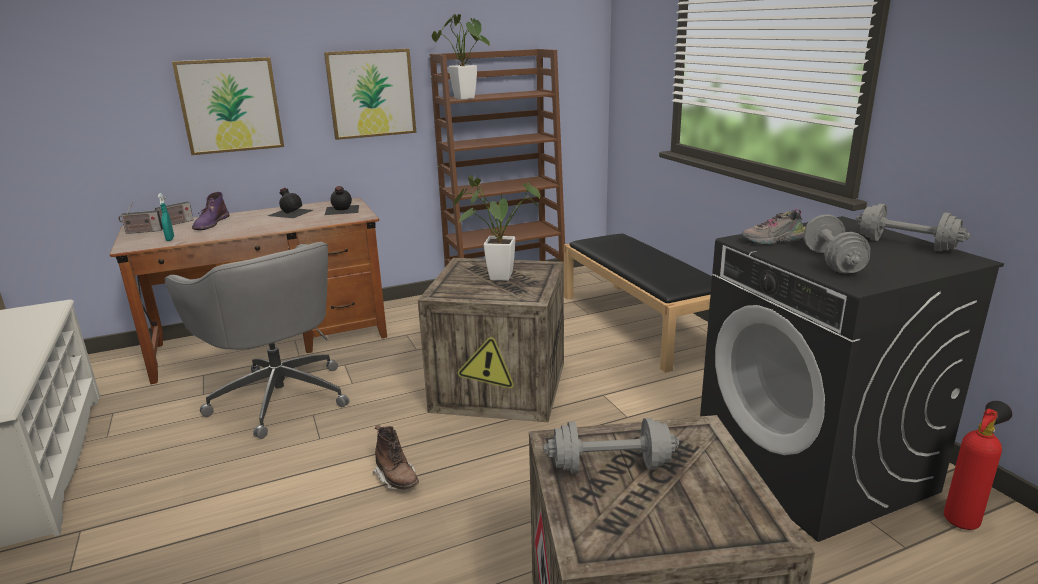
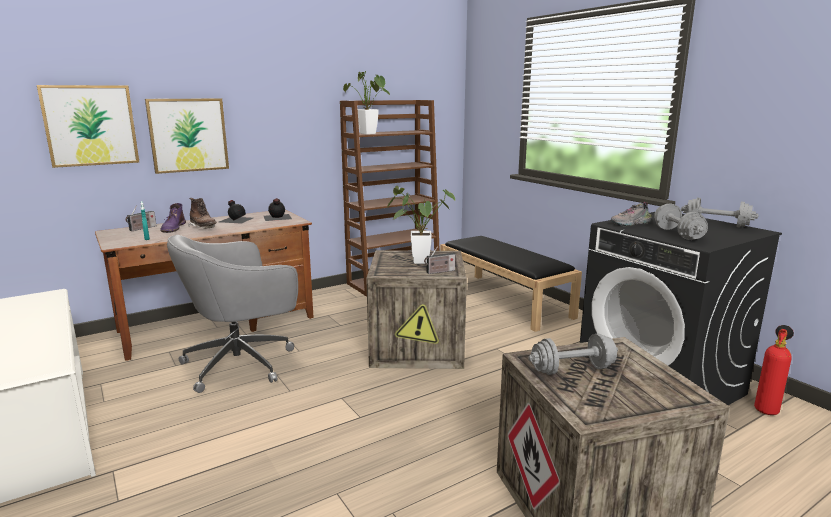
camera: 10 degrees left, 5 degrees down
radio [119,202,163,234] -> radio moved to [424,246,455,274]
grey office chair [165,242,349,439] -> grey office chair turned 105 degrees clockwise [167,235,298,393]
picture [324,49,416,140] -> picture moved to [37,85,139,168]
brown boot [373,425,419,489] -> brown boot moved to [188,198,217,229]

